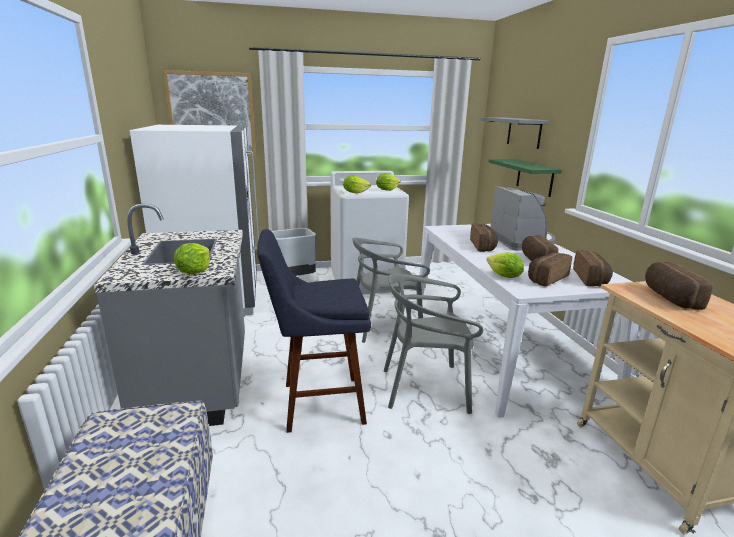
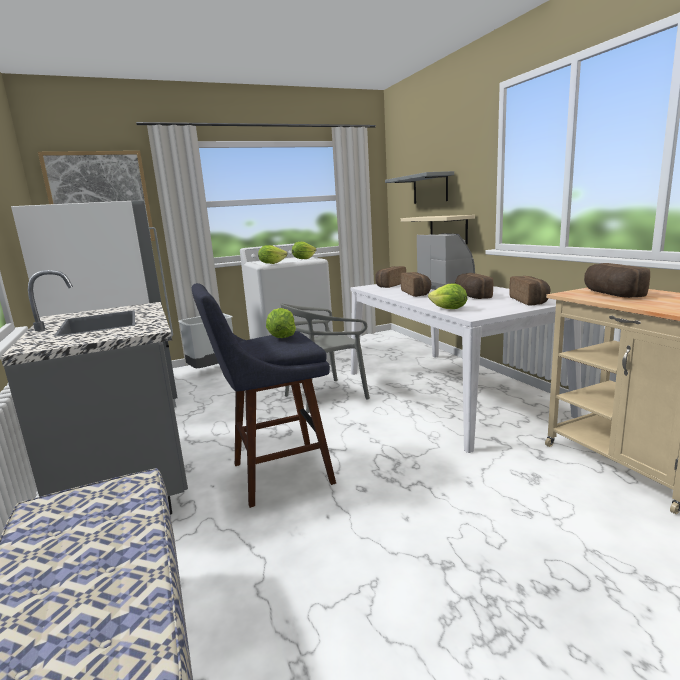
camera: 10 degrees left, 5 degrees down
lettuce [174,243,210,274] -> lettuce moved to [266,308,296,338]
grey chair [384,273,483,414] -> none
green shelf [488,159,562,197] -> beige shelf [401,215,475,244]
bread [528,252,572,287] -> bread moved to [375,266,406,288]

